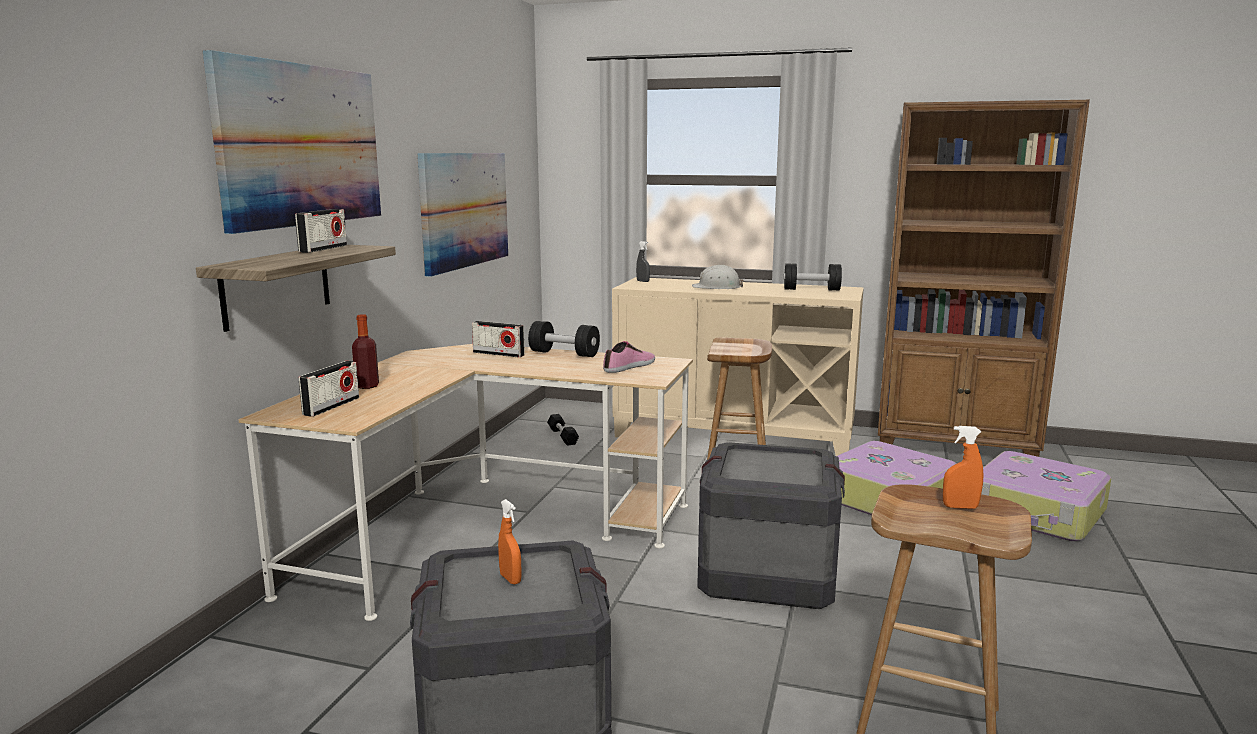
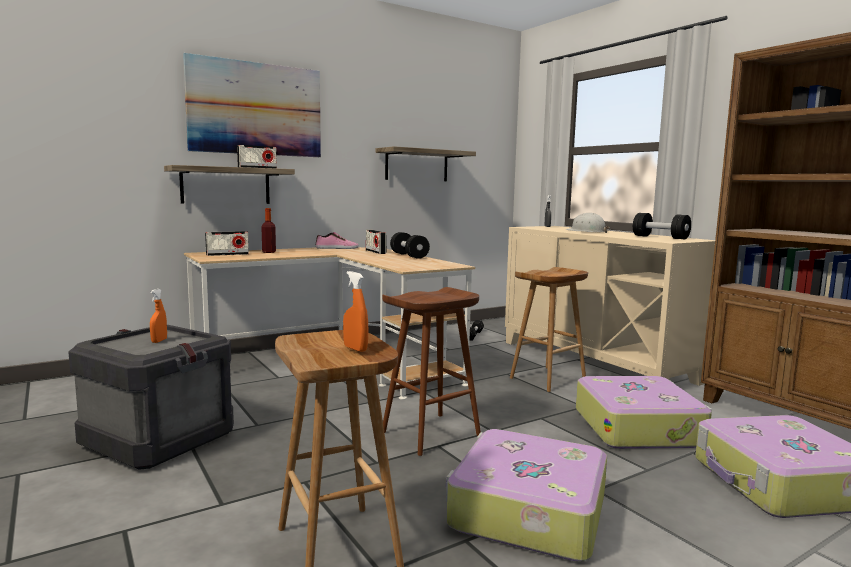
camera: 40 degrees right, 5 degrees down
picture [417,153,508,277] -> shelf [375,146,476,181]
shoe [603,341,655,373] -> shoe moved to [316,232,359,249]
crate [697,443,845,609] -> brown stool [382,287,481,456]
none -> suitcase [446,429,607,561]

